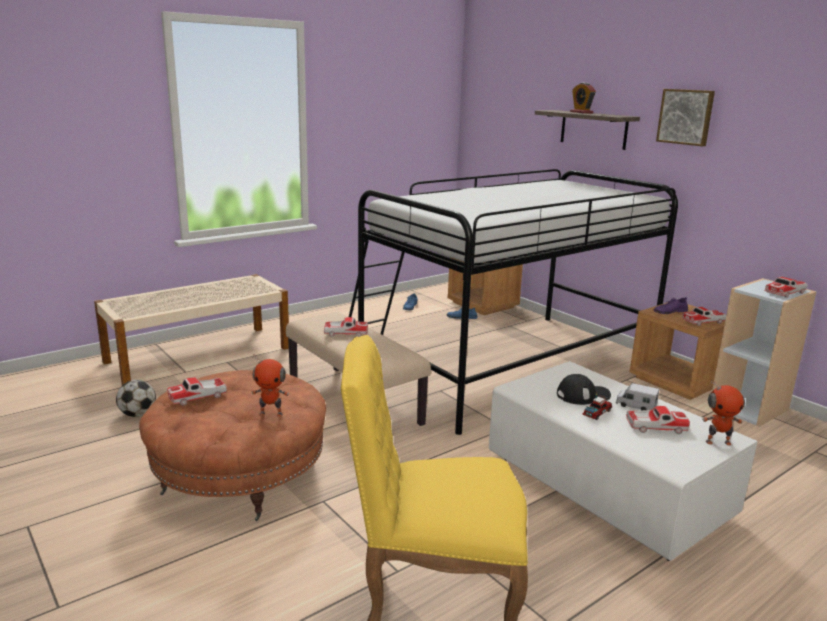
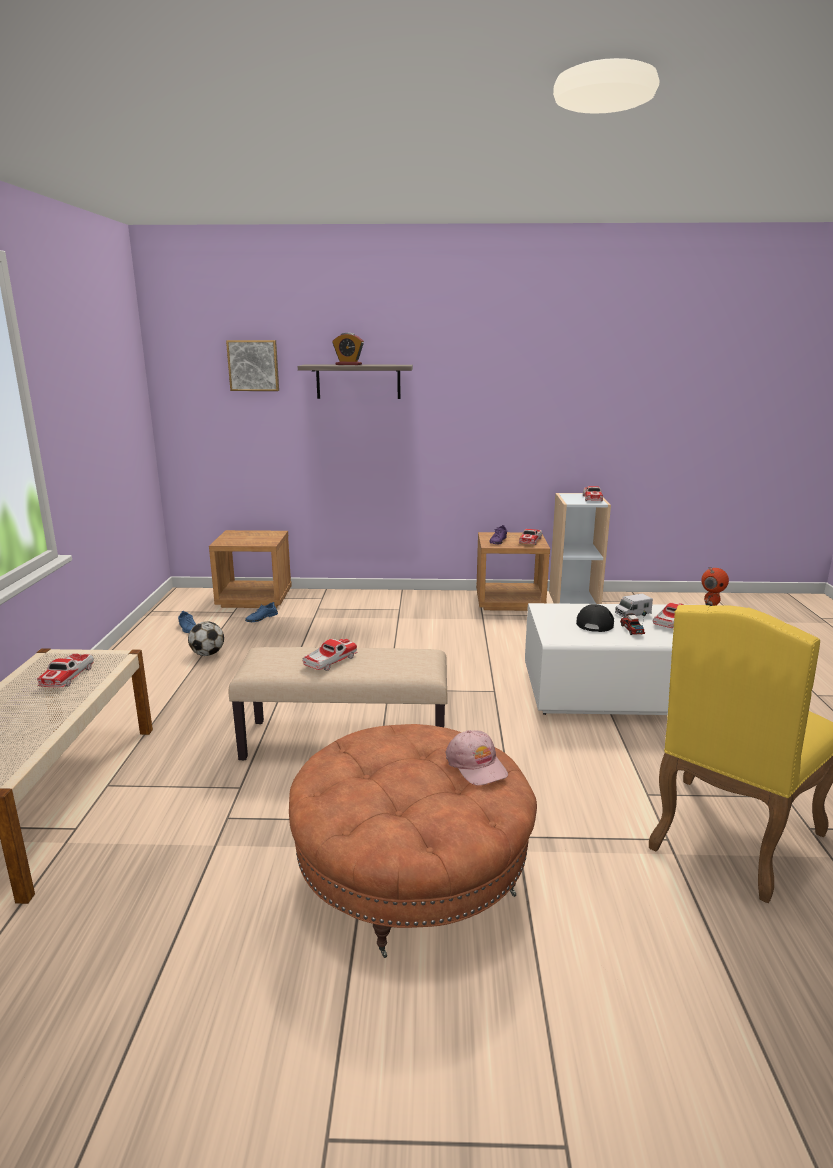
camera: 50 degrees left, 0 degrees up
football [116,380,156,417] -> football moved to [188,621,224,656]
toy car [167,377,227,405] -> toy car moved to [37,654,94,687]
toy robot [251,355,289,417] -> pink cap [446,730,508,786]
black bed [349,169,678,435] -> none
picture [656,89,715,146] -> picture moved to [226,340,279,391]

